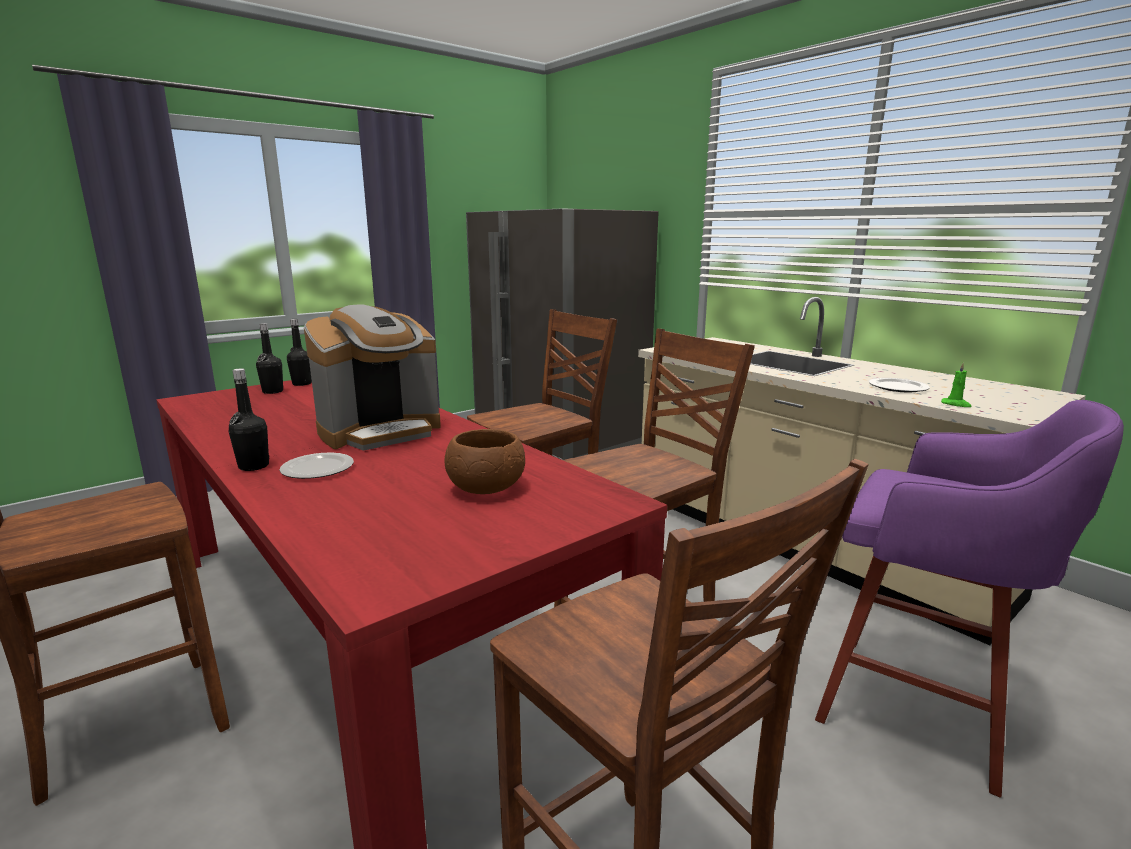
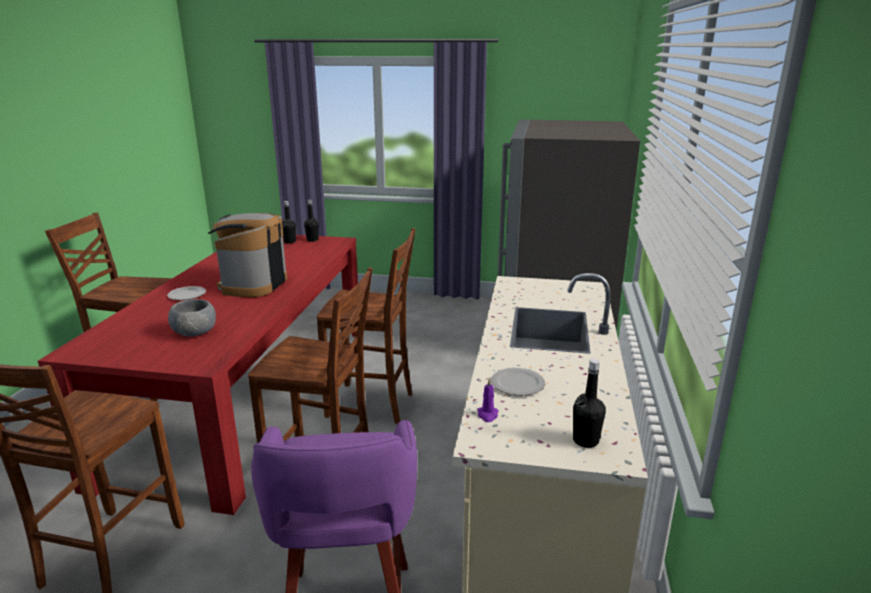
camera: 50 degrees right, 5 degrees up
black bottle [228,368,269,471] -> black bottle moved to [573,359,606,448]
coffee machine [304,304,441,451] -> coffee machine turned 90 degrees clockwise [208,213,287,297]
brown bowl [445,429,525,494] -> grey bowl [168,299,216,337]
green candle [941,362,972,407] -> purple candle [477,378,498,422]

